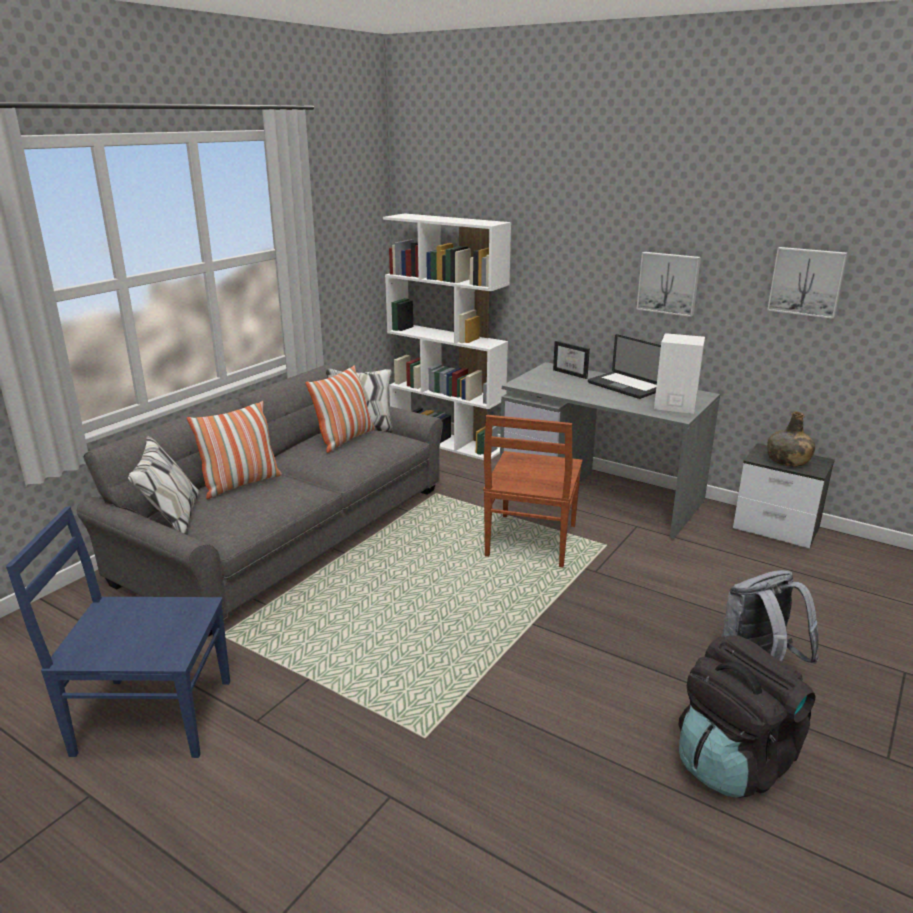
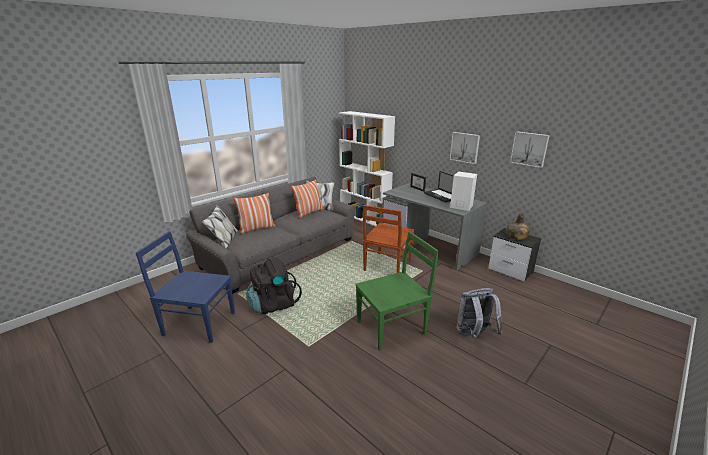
camera: 10 degrees right, 0 degrees up
black backpack [678,635,816,798] -> black backpack moved to [246,257,302,314]
none -> green chair [355,231,439,351]

